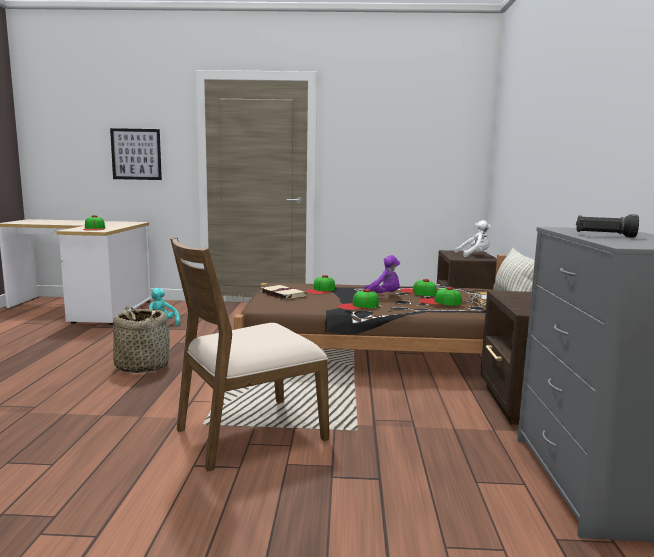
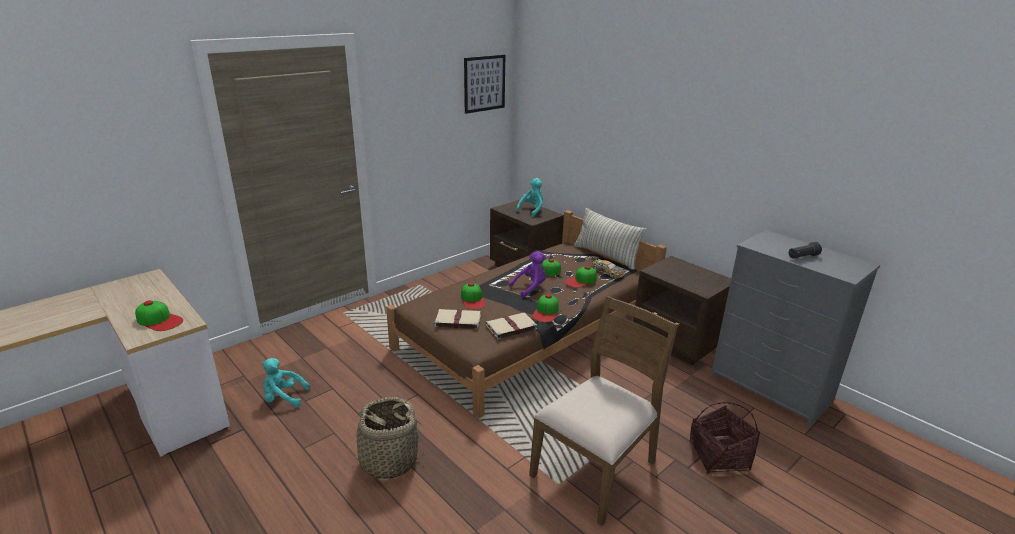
camera: 45 degrees left, 15 degrees up
picture [110,128,162,180] -> picture moved to [464,55,505,114]
brown chair [170,237,329,472] -> brown chair turned 150 degrees counterclockwise [529,296,678,526]
white plush toy [455,220,491,257] -> turquoise plush toy [515,178,543,217]
none -> beige book [485,313,537,340]
none -> basket [690,402,760,474]

